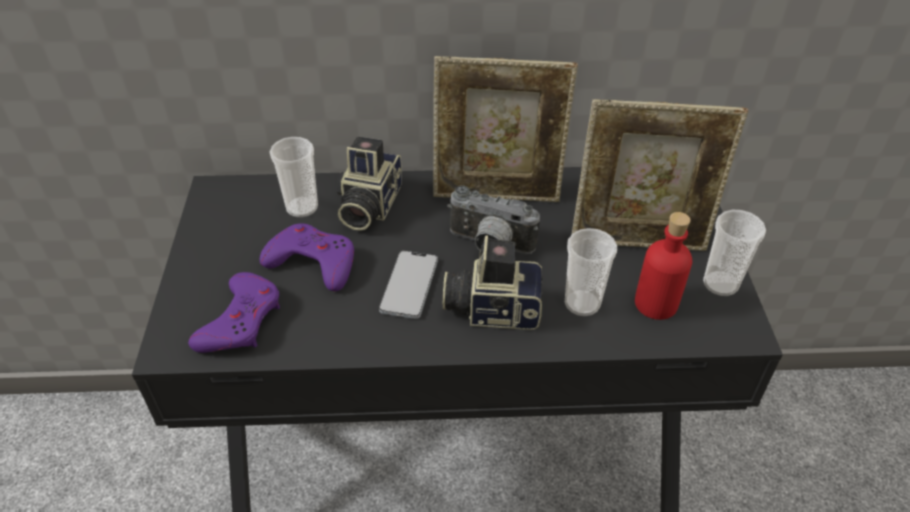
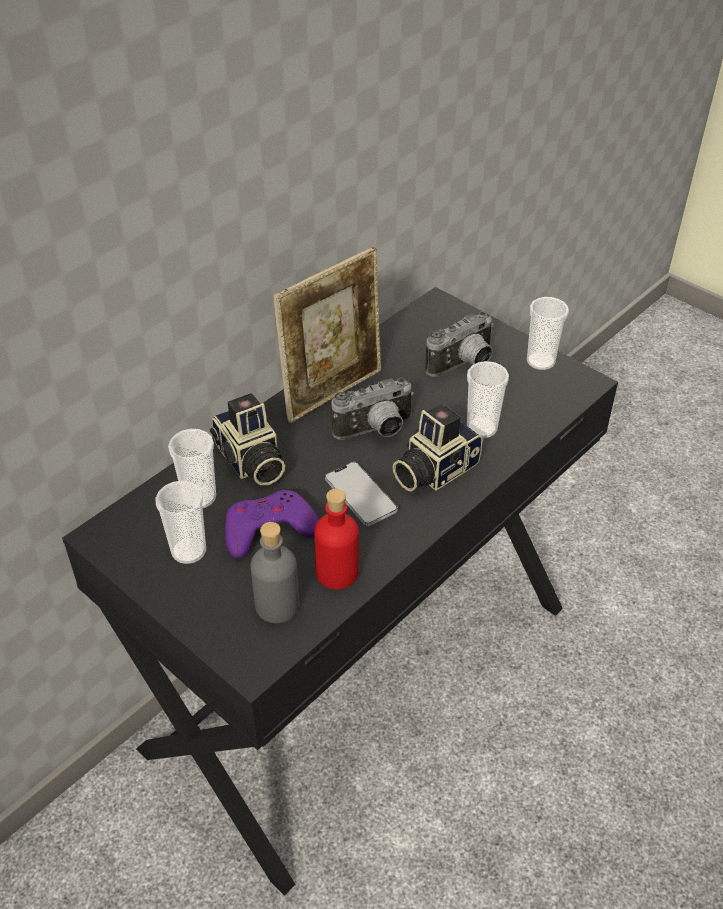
camera: 45 degrees left, 0 degrees up
purple game controller [188,272,280,353] -> grey bottle [251,522,299,623]
picture frame [571,99,748,251] -> camera [425,312,494,377]
red bottle [635,212,692,320] -> red bottle moved to [314,489,359,590]
none -> cup [155,481,206,564]

